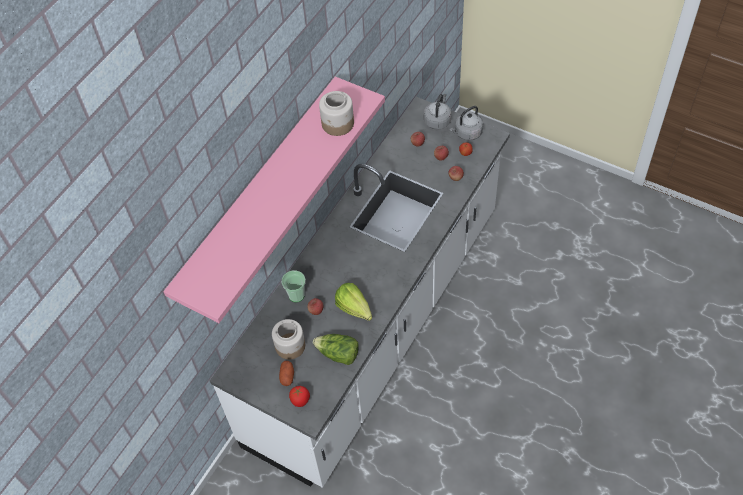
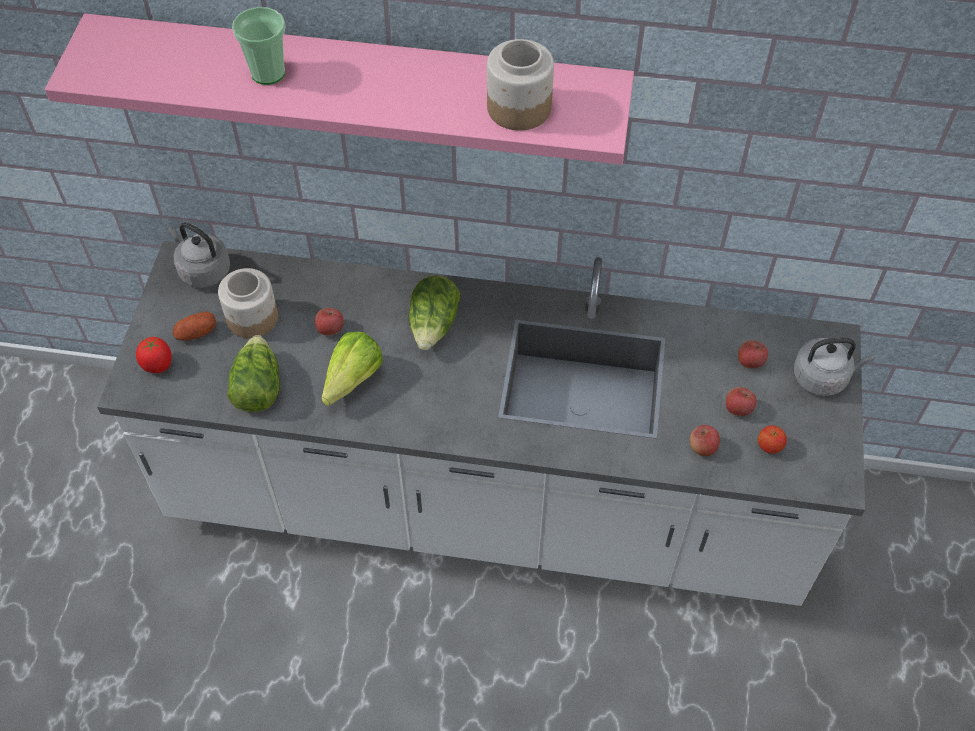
camera: 65 degrees right, 0 degrees up
cup [282,271,306,302] -> cup moved to [232,7,285,85]
grey kettle [450,106,483,141] -> grey kettle moved to [168,222,230,288]
none -> lettuce [409,276,460,350]

